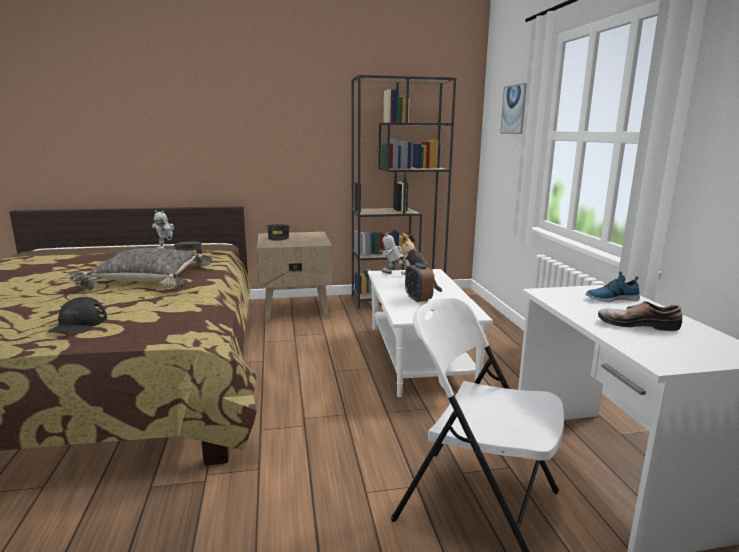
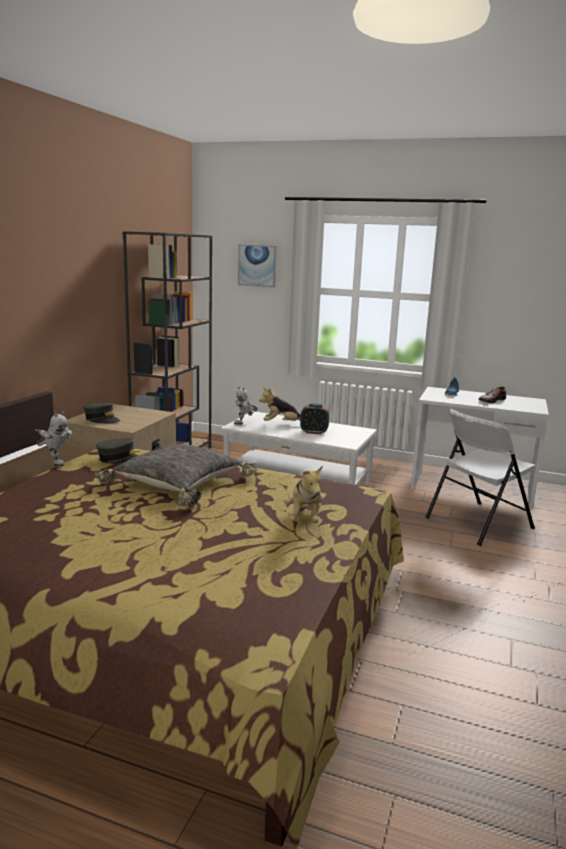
camera: 60 degrees left, 0 degrees up
black cap [47,297,107,333] -> plush toy [285,465,323,523]

